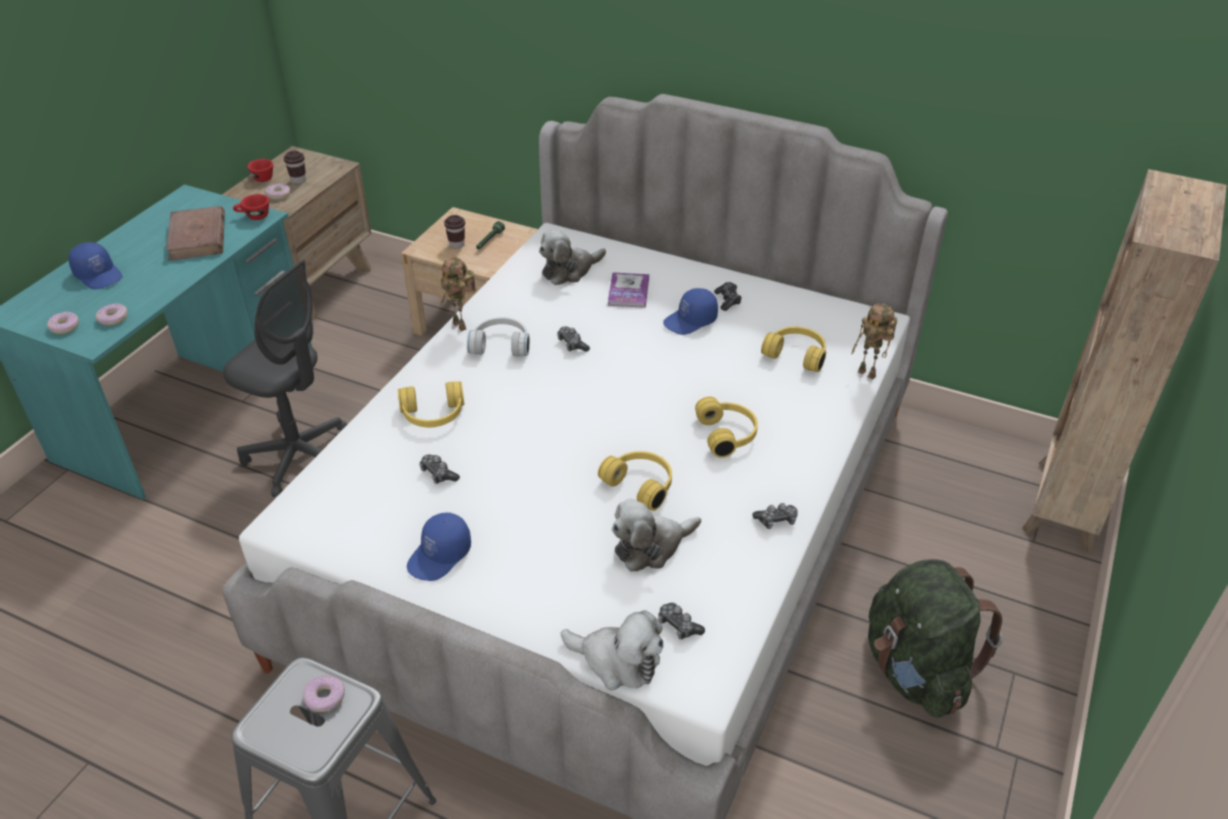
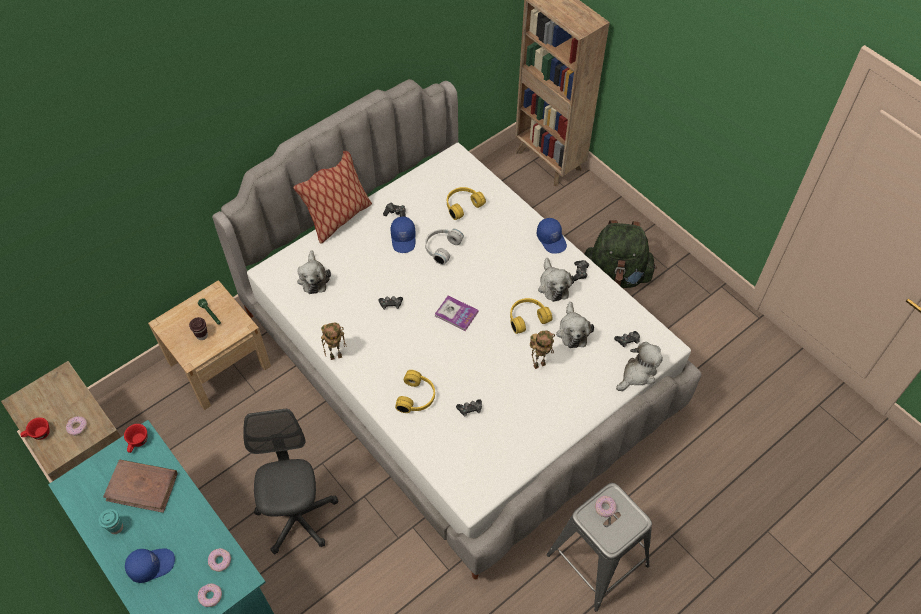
camera: 65 degrees left, 15 degrees up
grey office chair [223,260,348,497] -> grey office chair turned 60 degrees counterclockwise [243,409,338,554]
brown cup [283,151,306,184] -> none
blue cap [407,512,471,581] -> blue cap moved to [537,218,567,254]
white headphones [467,317,530,356] -> white headphones moved to [425,229,464,265]
book [608,272,649,308] -> book moved to [435,296,479,331]
yellow headphones [695,396,758,458] -> none
toy robot [852,303,898,380] -> toy robot moved to [530,330,555,369]
none -> turquoise cup [99,509,123,534]
none -> pillow [293,151,372,244]
none -> plush toy [538,258,574,302]

